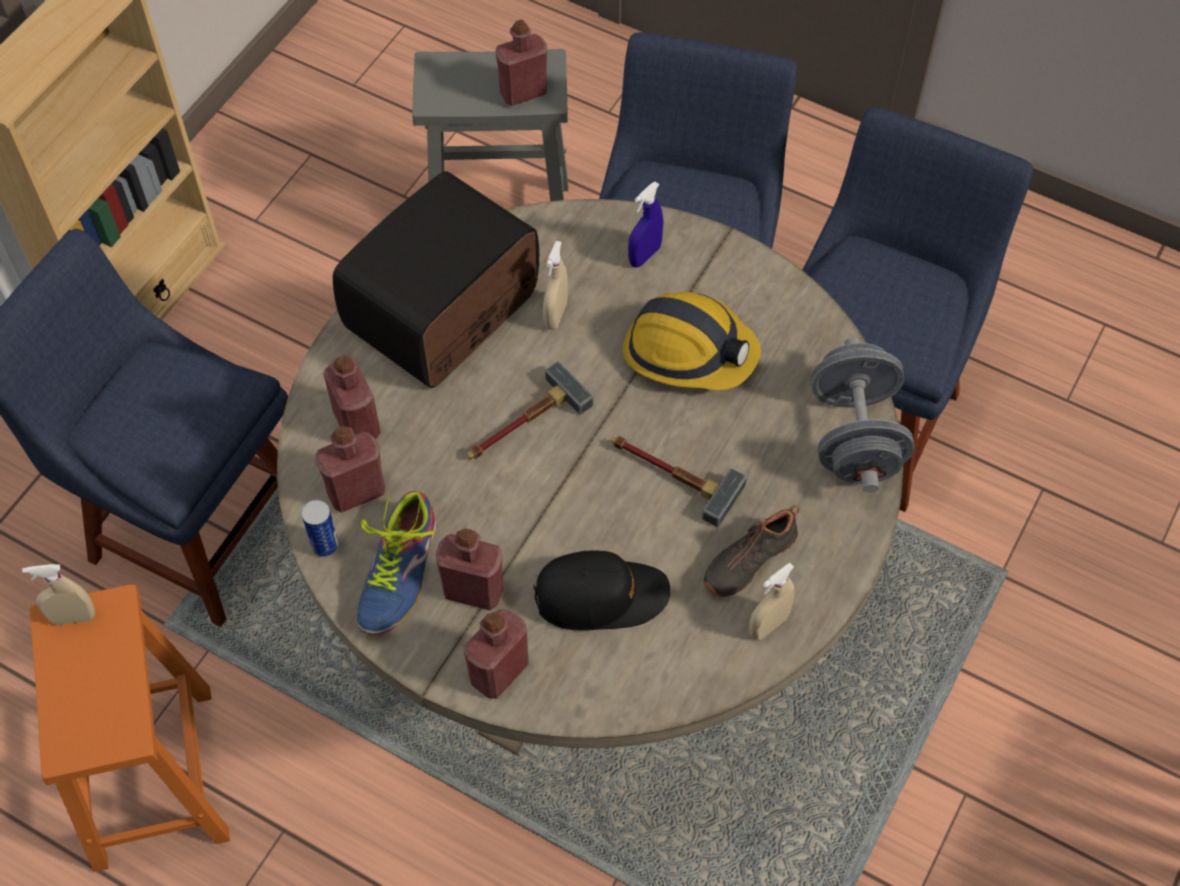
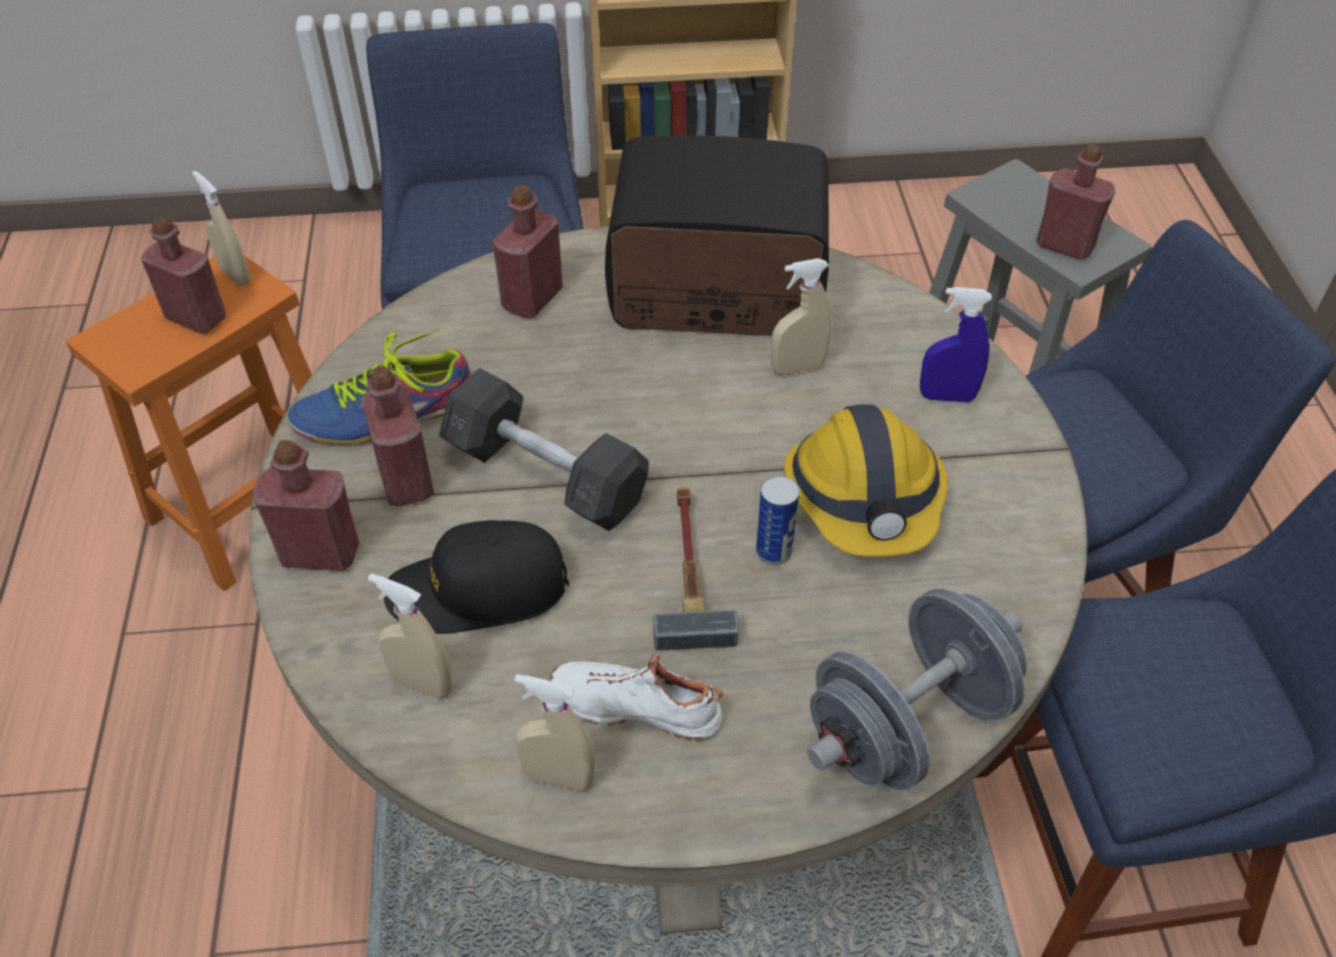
camera: 55 degrees right, 10 degrees down
can [301,500,339,557] -> can moved to [756,476,799,565]
red bottle [316,426,385,513] -> red bottle moved to [142,216,226,334]
hammer [467,361,594,459] -> none
black cap [534,551,670,630] -> black cap turned 120 degrees clockwise [384,520,569,634]
black shoe [703,505,799,597] -> white shoe [549,654,723,742]
none -> beige spray bottle [368,573,452,699]
none -> grey dumbbell [439,368,649,531]

